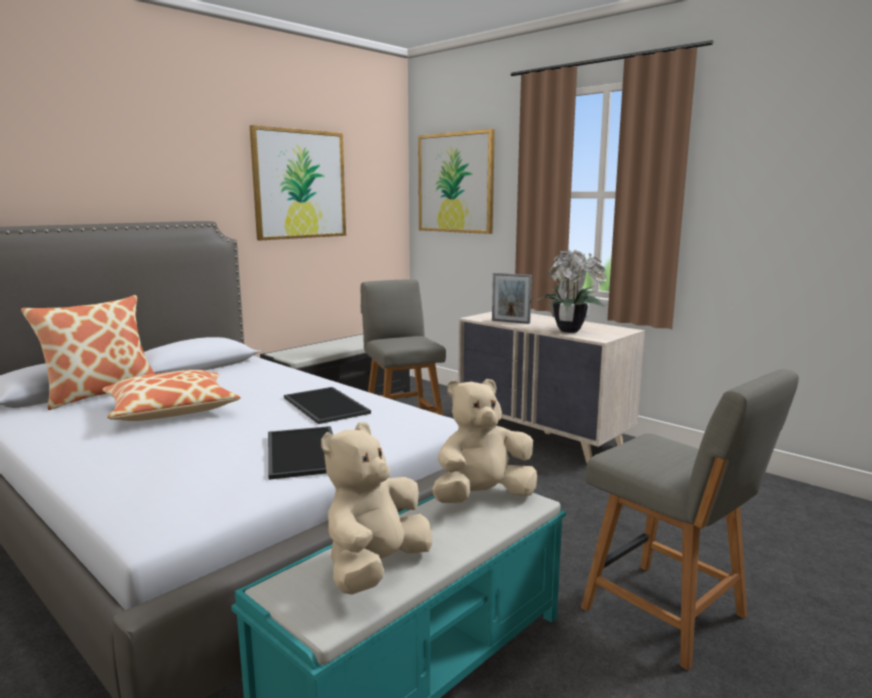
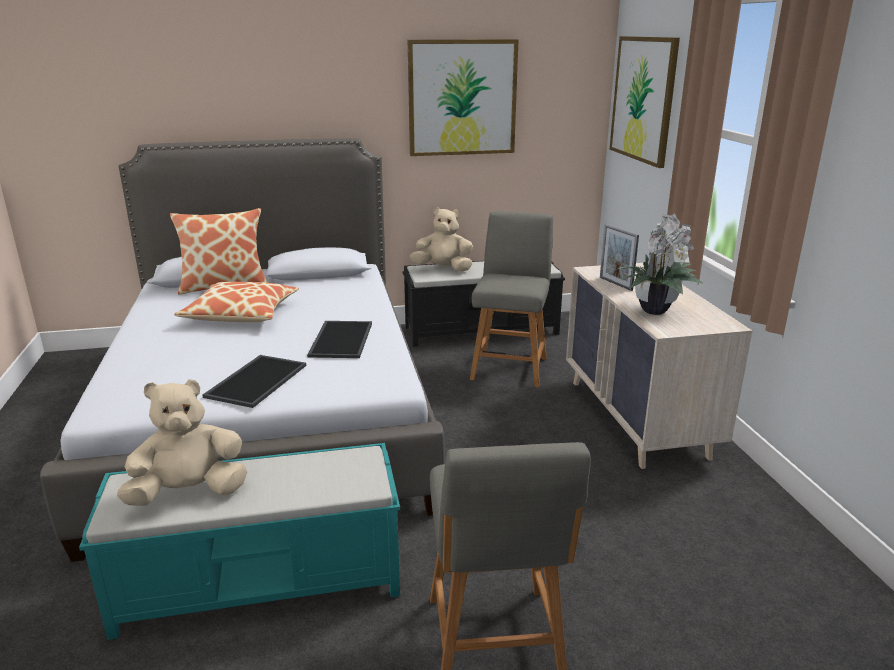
camera: 35 degrees right, 10 degrees up
beige plush toy [432,379,537,503] -> beige plush toy moved to [410,207,473,272]

